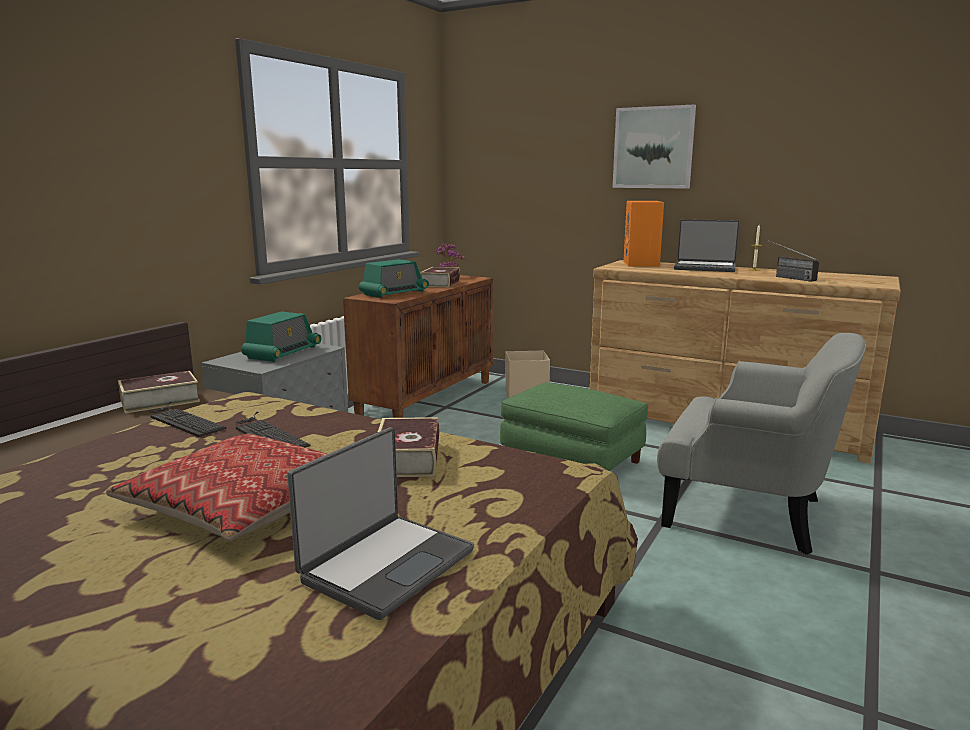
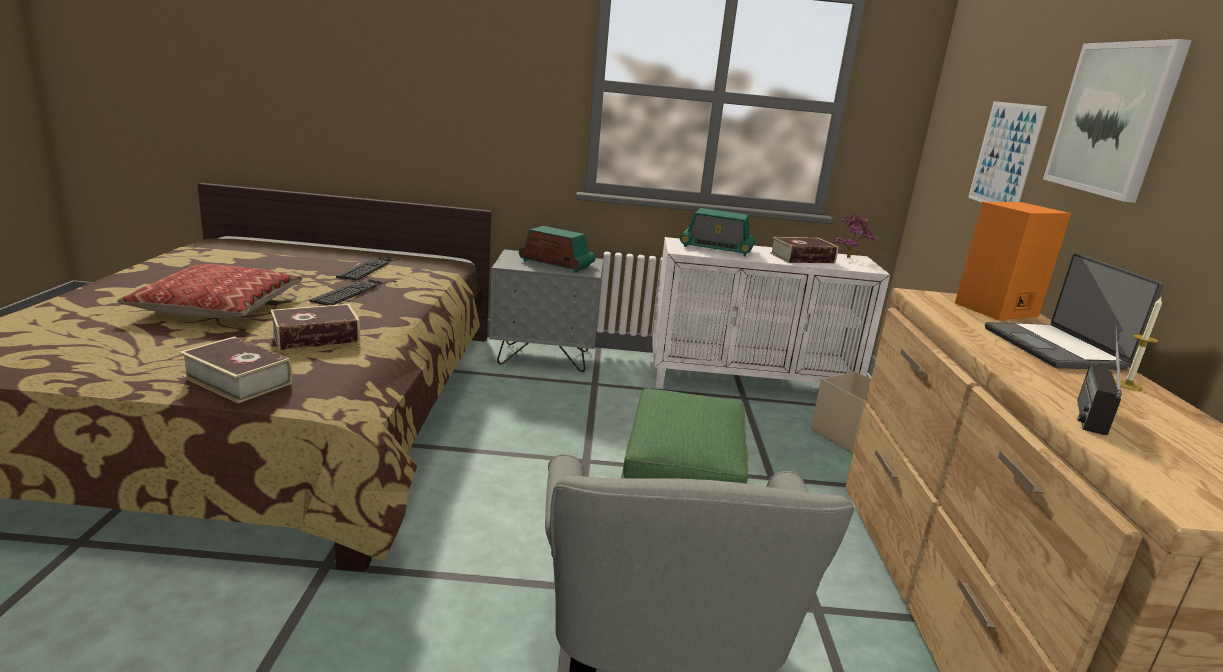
camera: 60 degrees right, 5 degrees up
book [118,371,200,413] -> book moved to [179,336,292,403]
radio [241,311,321,362] -> radio turned 150 degrees counterclockwise [519,226,596,273]
laptop [287,427,474,620] -> none
brown cabinet [343,275,493,418] -> white cabinet [652,237,890,389]
none -> picture [968,101,1047,203]

